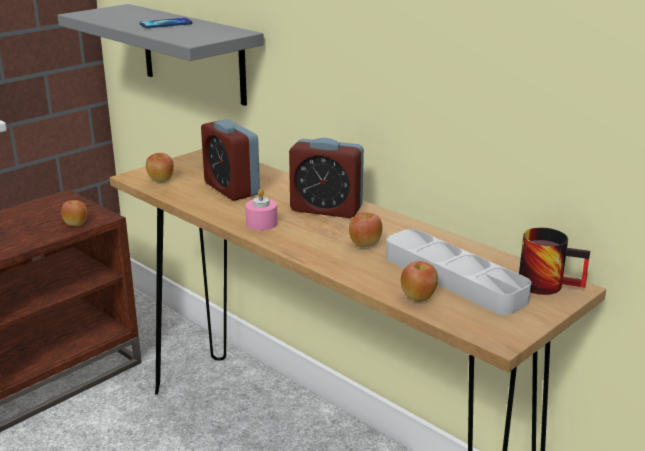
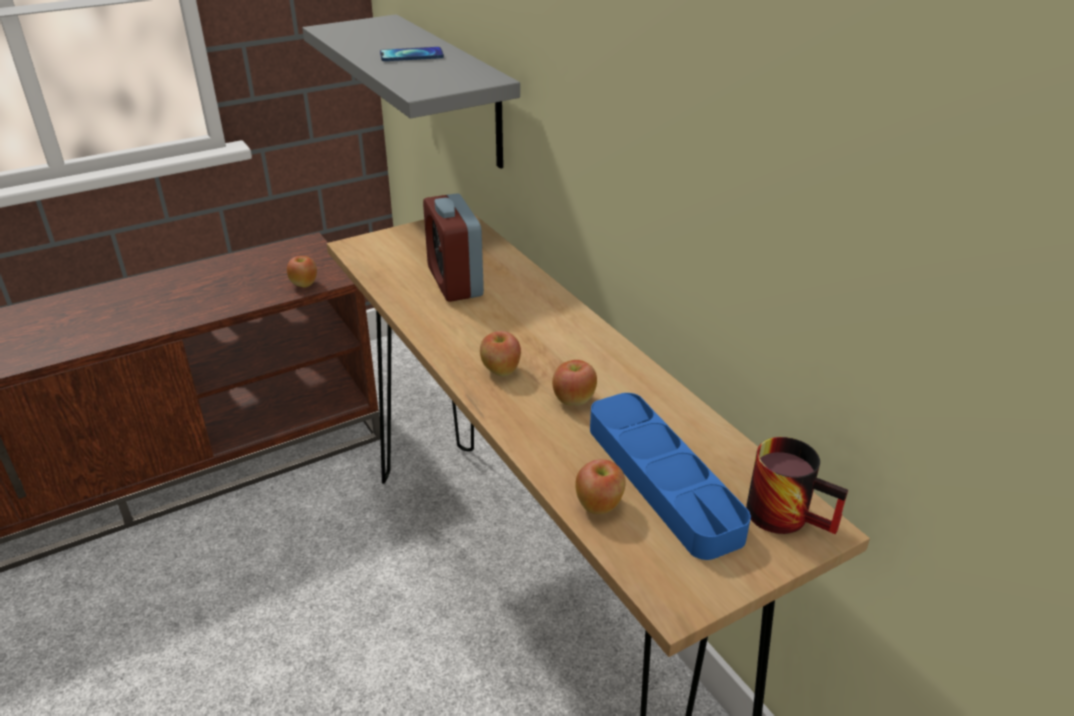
camera: 15 degrees right, 10 degrees up
apple [146,153,174,182] -> apple moved to [480,331,521,376]
pink candle [245,189,278,230] -> none
alarm clock [289,138,364,218] -> none
grey tray [386,229,531,315] -> blue tray [590,393,751,560]

